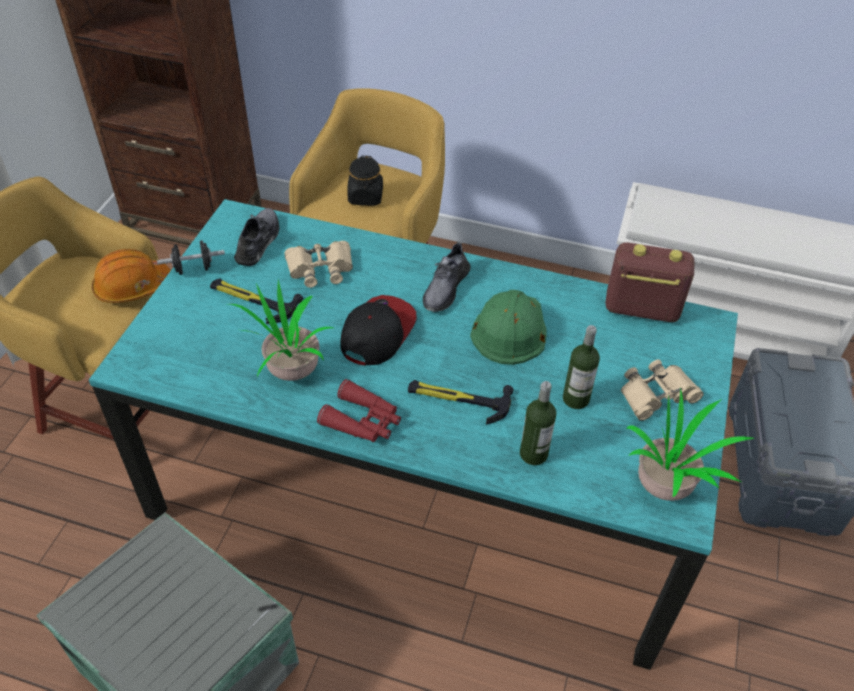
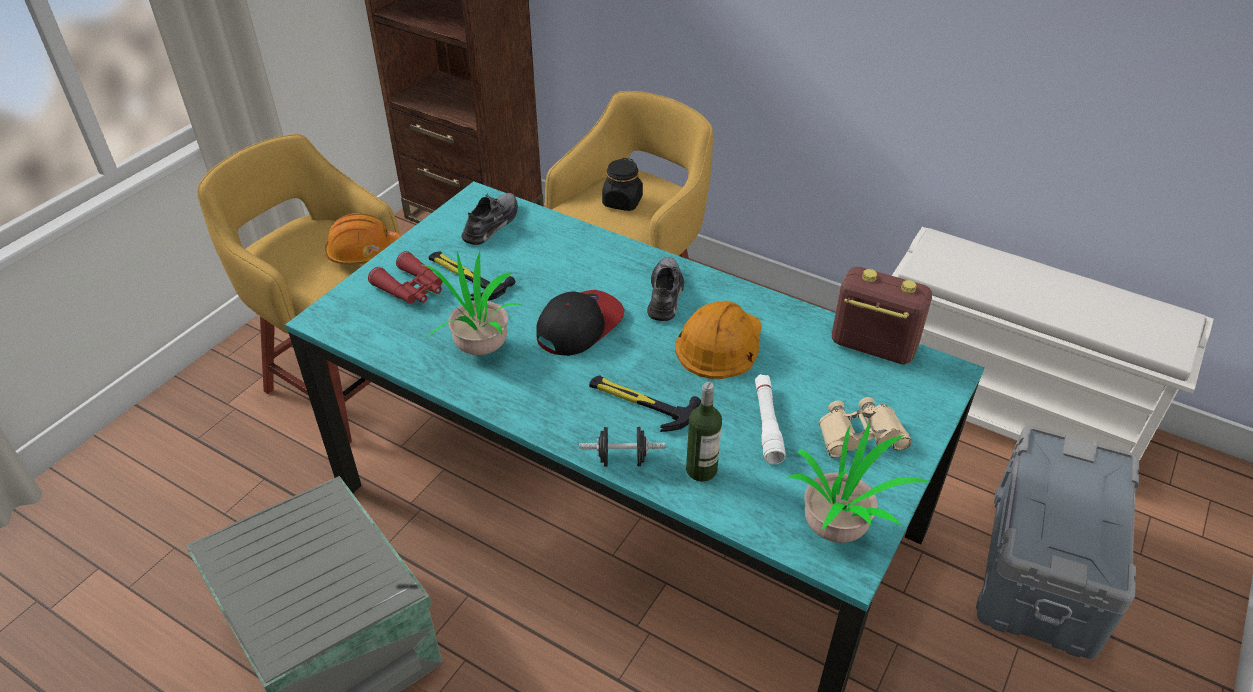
camera: 15 degrees right, 5 degrees down
black dumbbell [157,240,225,275] -> black dumbbell moved to [579,427,666,467]
beige binoculars [285,241,353,288] -> none
red binoculars [317,379,401,442] -> red binoculars moved to [368,251,443,304]
grey shoe [423,242,471,312] -> grey shoe turned 150 degrees clockwise [647,257,684,321]
green hard hat [470,290,546,365] -> orange hard hat [675,300,762,379]
bottle [563,325,600,409] -> white flashlight [755,374,786,464]

